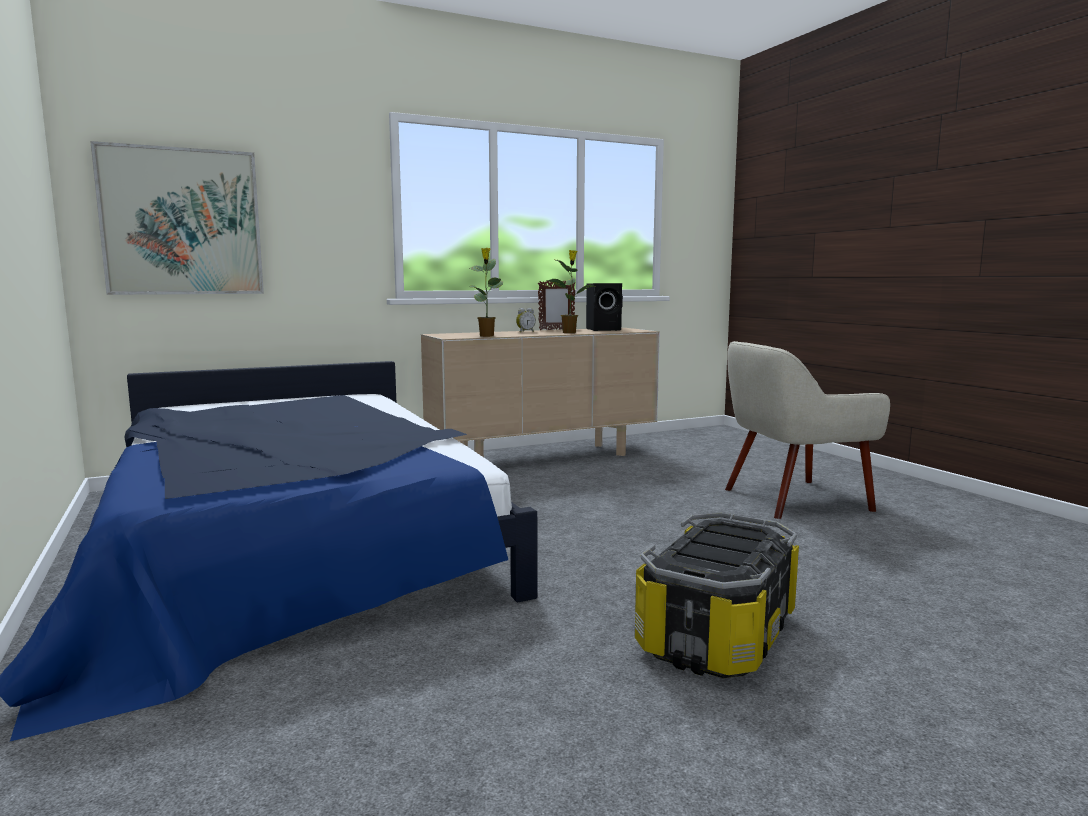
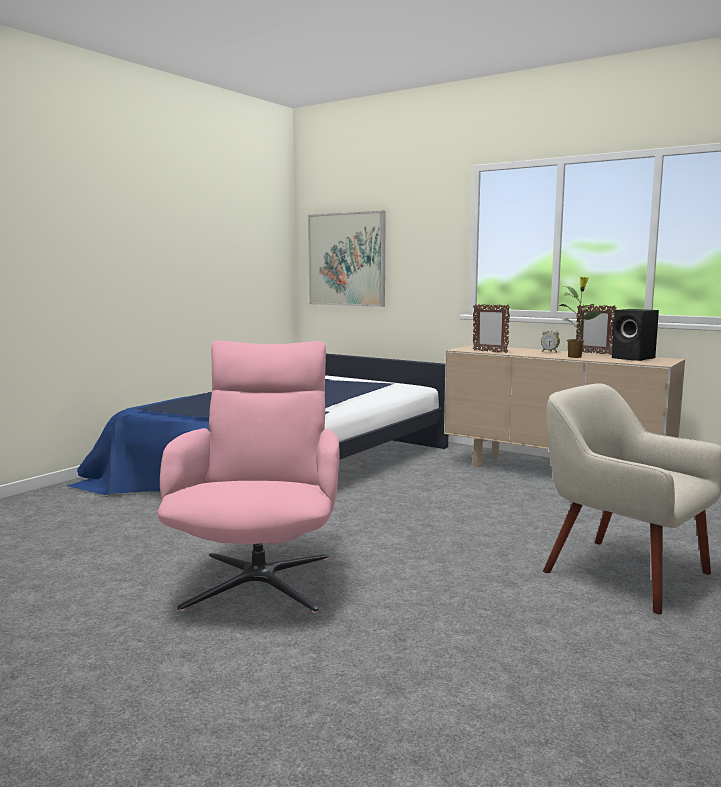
camera: 60 degrees right, 0 degrees up
potted plant [469,248,503,337] -> picture frame [473,304,510,353]
storage box [635,512,799,678] -> pink armchair [158,341,340,613]

